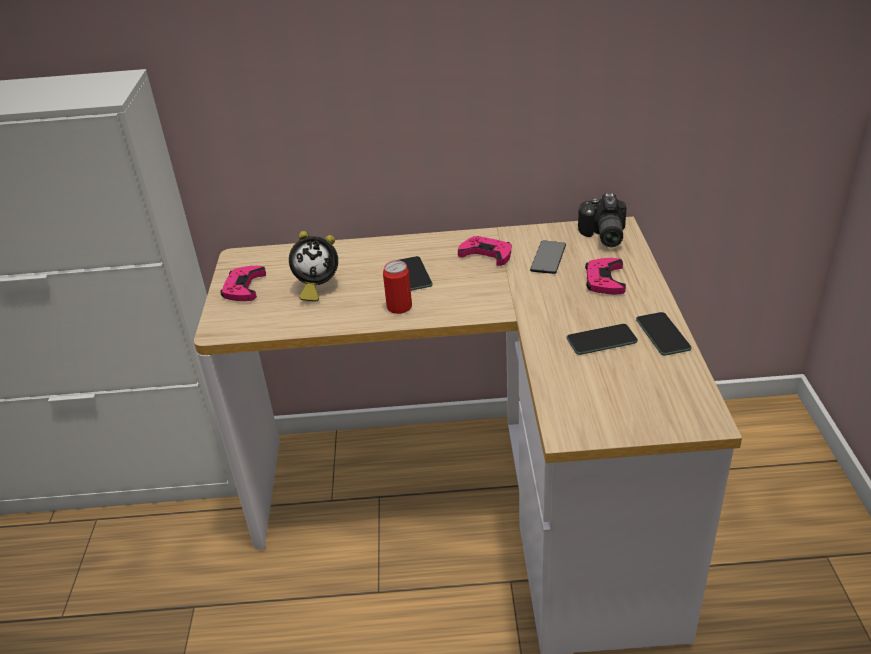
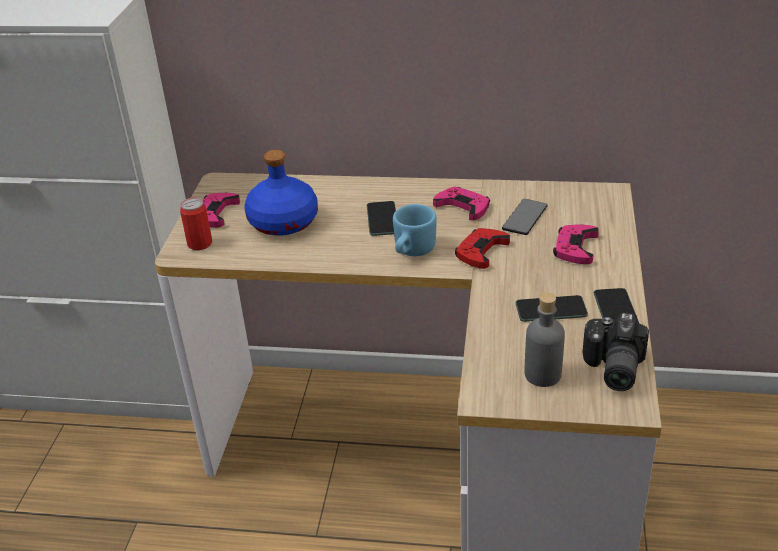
camera: 10 degrees right, 0 degrees up
alarm clock [289,231,338,302] -> blue bottle [244,150,318,236]
can [383,260,412,314] -> can moved to [180,197,212,250]
camera [578,193,626,247] -> camera moved to [582,312,649,391]
none -> blue mug [393,204,437,256]
none -> red game controller [455,228,510,269]
none -> grey bottle [525,293,565,387]

